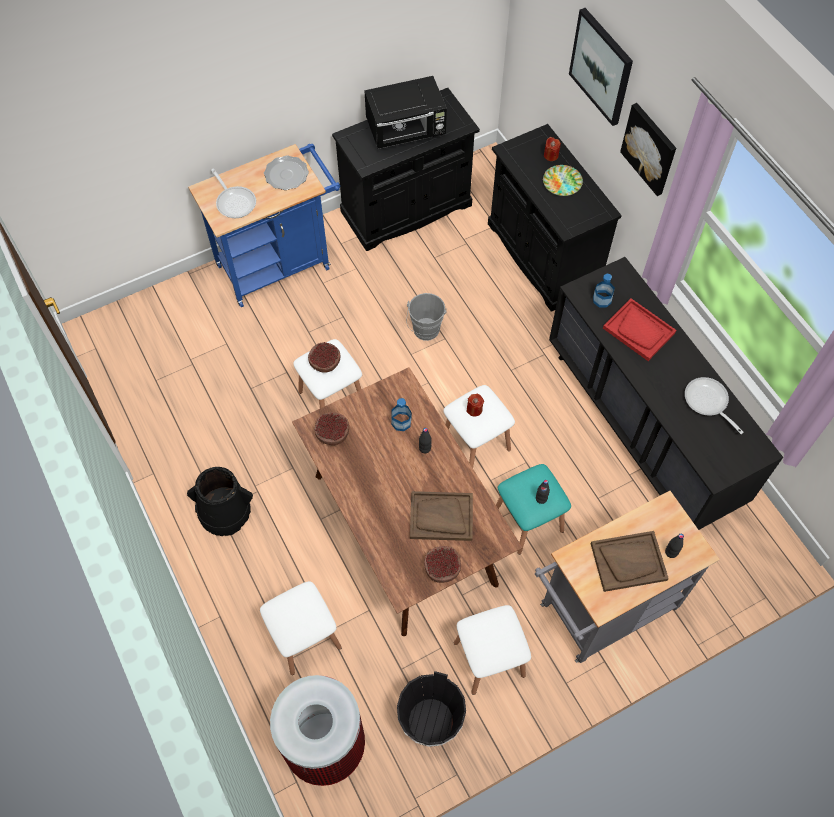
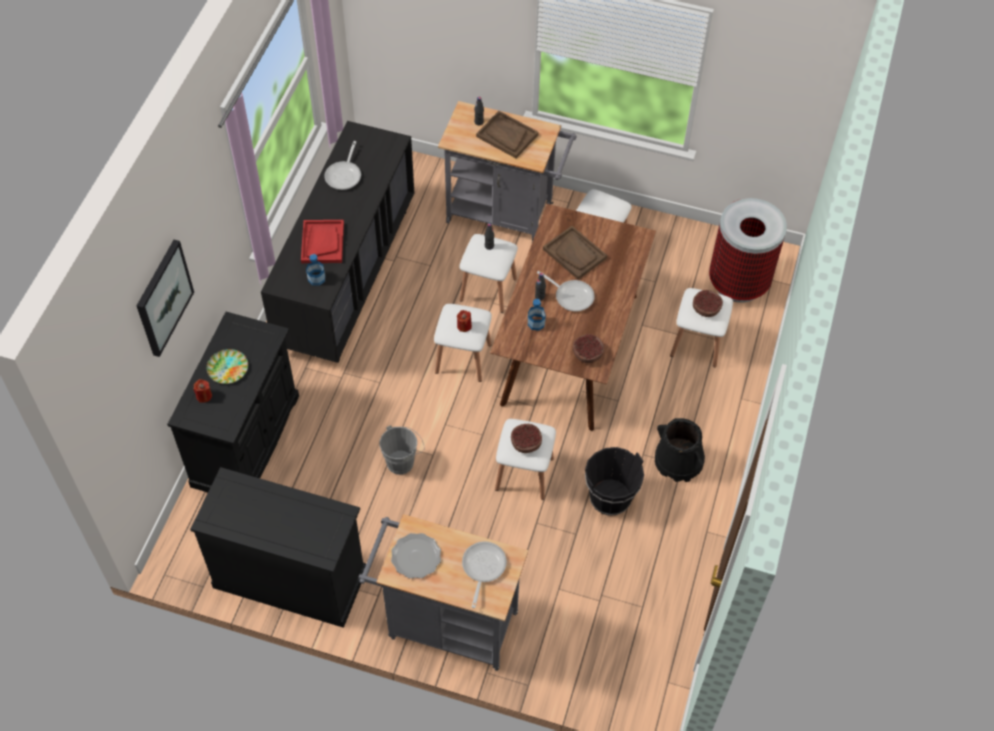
camera: 135 degrees left, 5 degrees down
blue cart [188,144,340,308] -> grey cart [358,514,528,671]
black microwave [364,76,447,149] -> none
black bucket [397,671,466,747] -> black bucket moved to [585,447,644,516]
bowl [424,546,461,583] -> bowl moved to [693,290,723,317]
turquoise stool [496,464,571,554] -> white stool [459,234,518,313]
picture [620,103,676,196] -> none
none -> frying pan [537,271,595,312]

